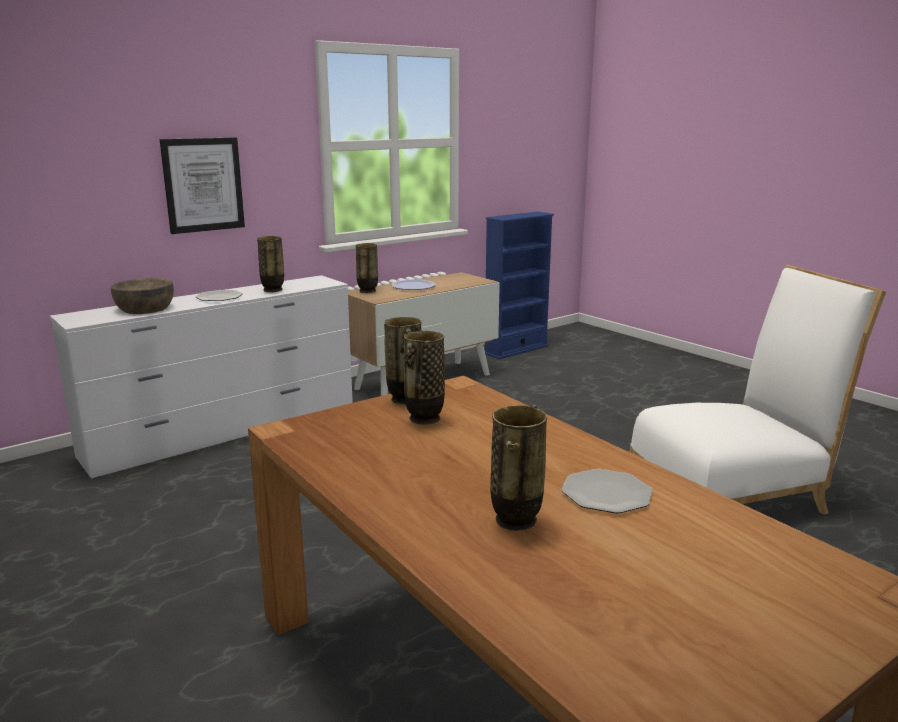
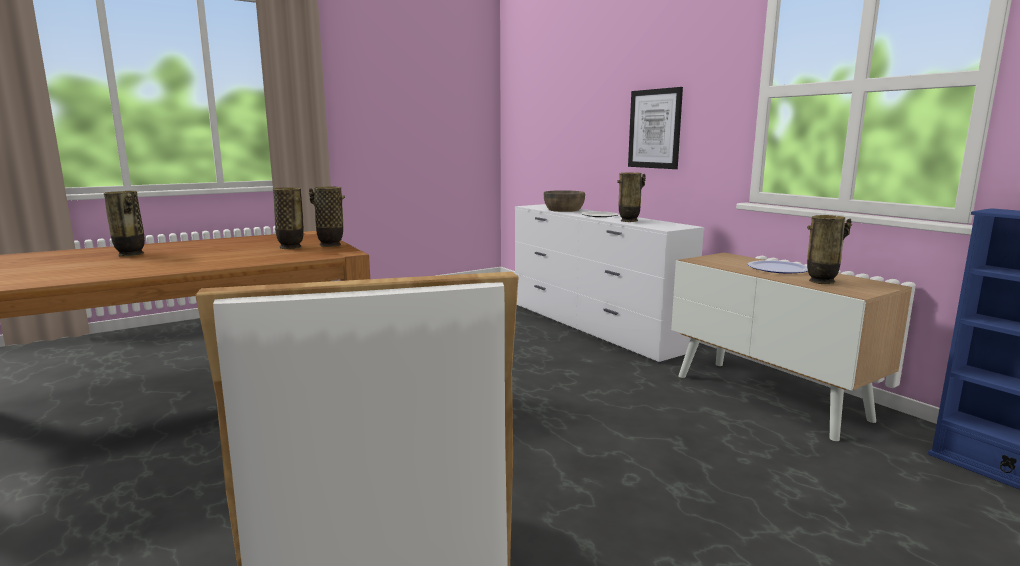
camera: 95 degrees right, 5 degrees down
vase [356,243,378,293] -> vase moved to [807,215,852,284]
plate [561,469,652,513] -> none

